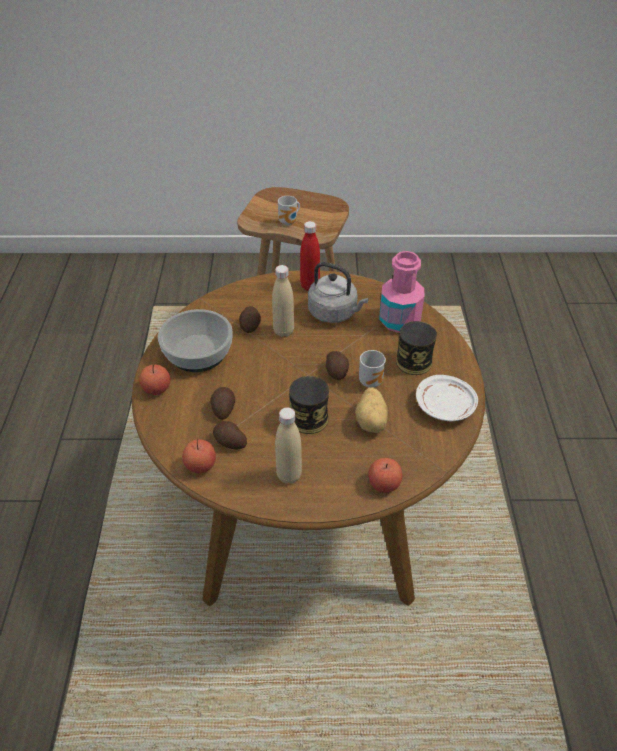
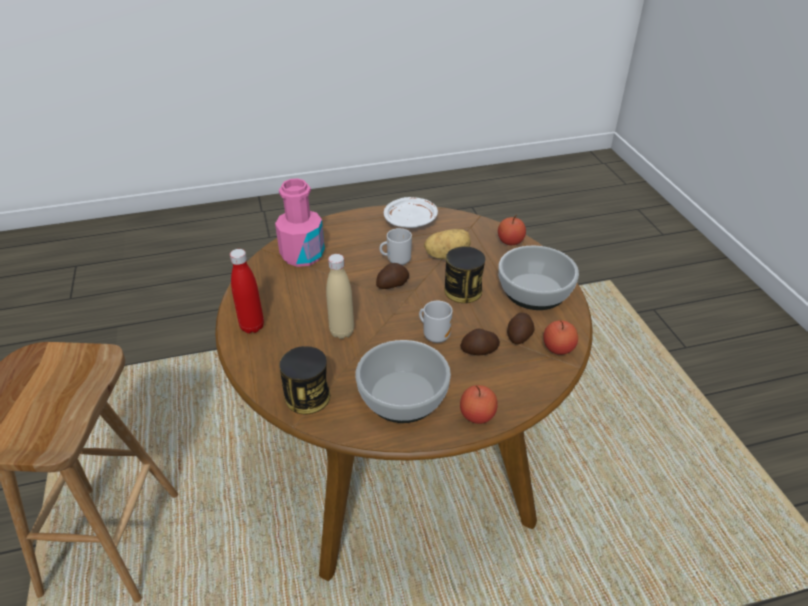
camera: 105 degrees left, 5 degrees down
potato [239,306,261,333] -> none
beige bottle [275,407,302,484] -> bowl [498,246,579,310]
mug [278,196,300,225] -> mug moved to [419,301,453,343]
grey kettle [308,262,369,323] -> none
can [396,321,437,375] -> can moved to [279,346,330,414]

